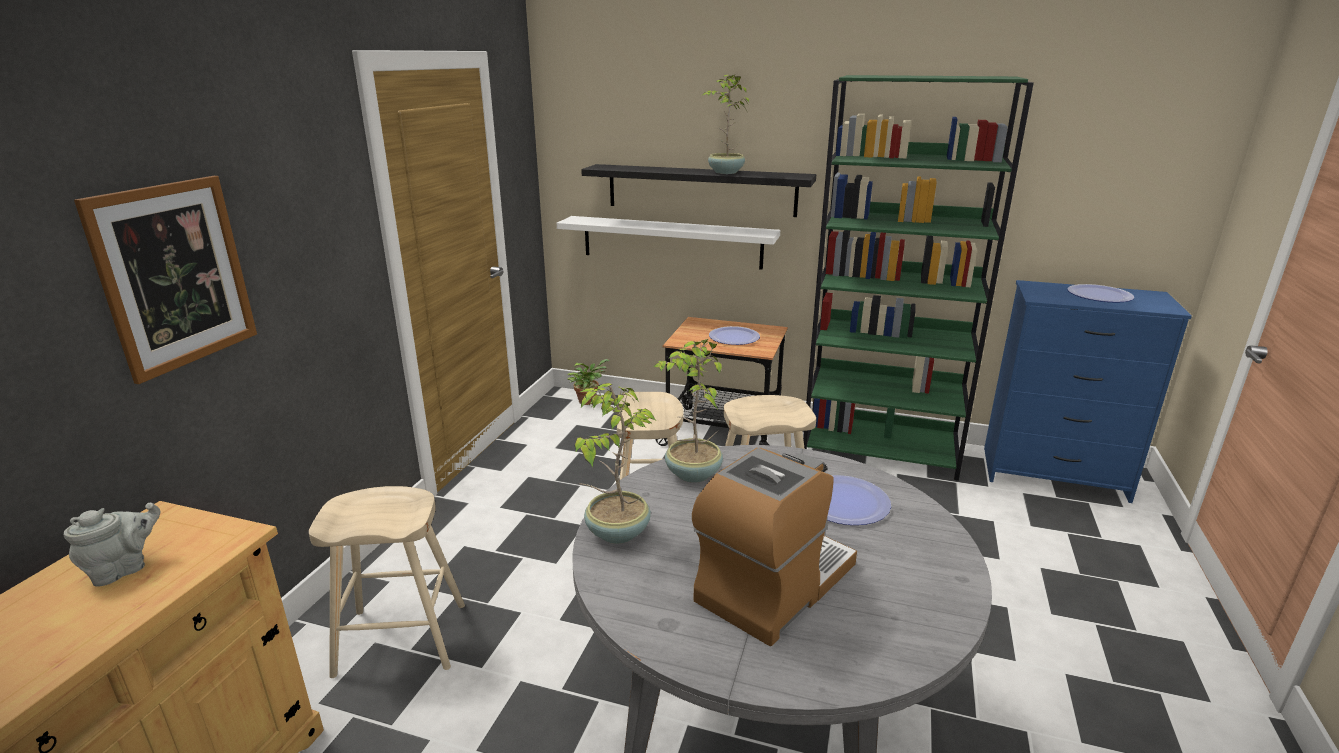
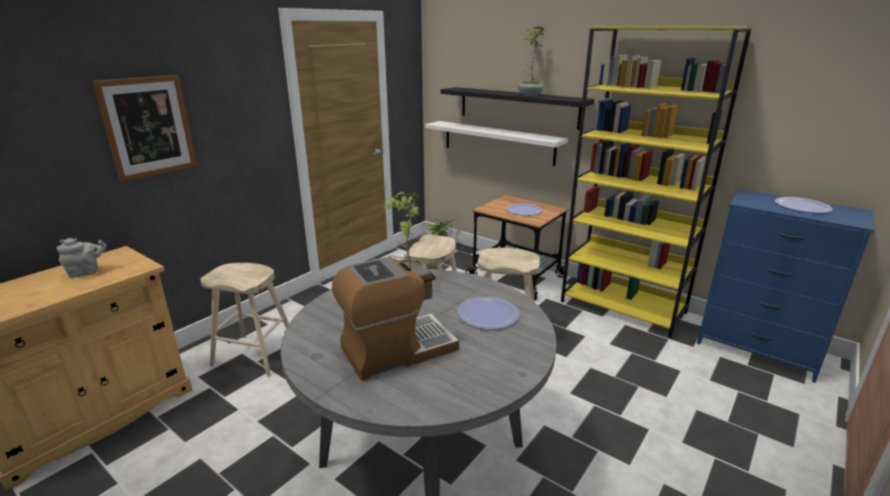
camera: 20 degrees right, 0 degrees up
potted plant [575,383,655,544] -> none
green bookcase [803,75,1034,481] -> yellow bookcase [561,26,751,338]

